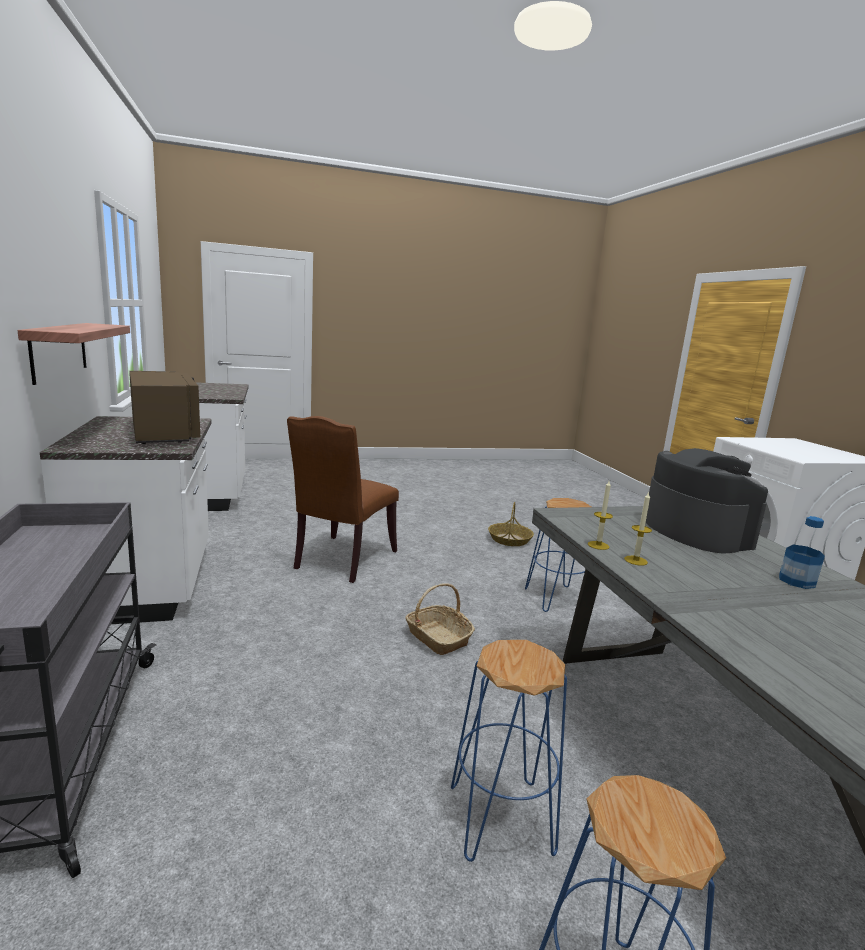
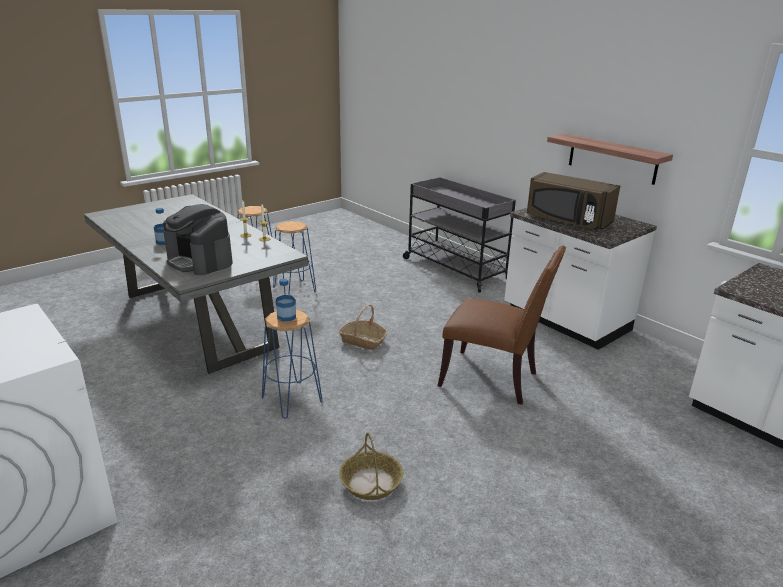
camera: 155 degrees right, 10 degrees up
brown chair [287,416,399,583] -> brown chair turned 120 degrees clockwise [438,245,567,405]
none -> bottle [276,279,296,321]

